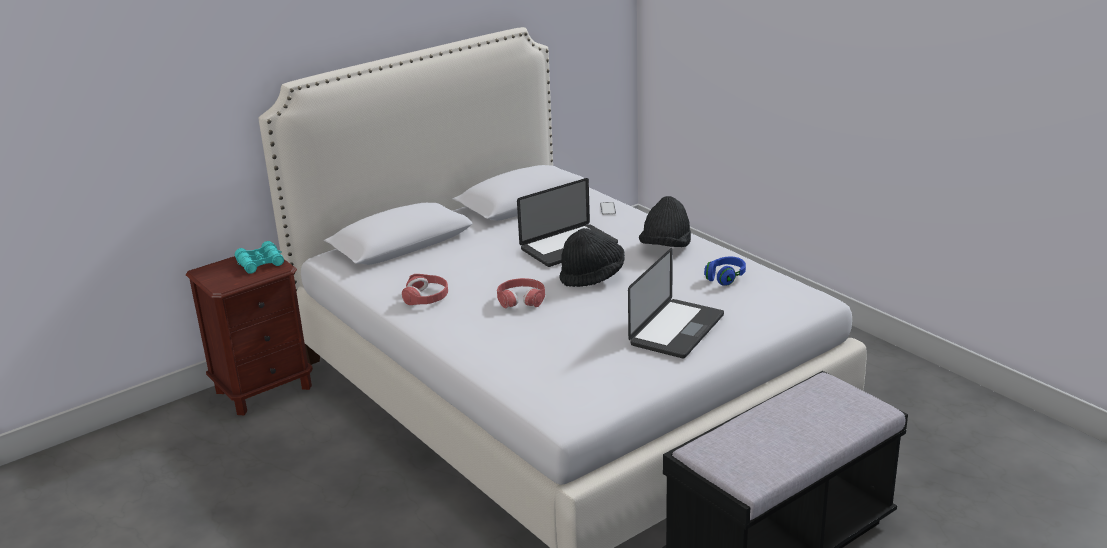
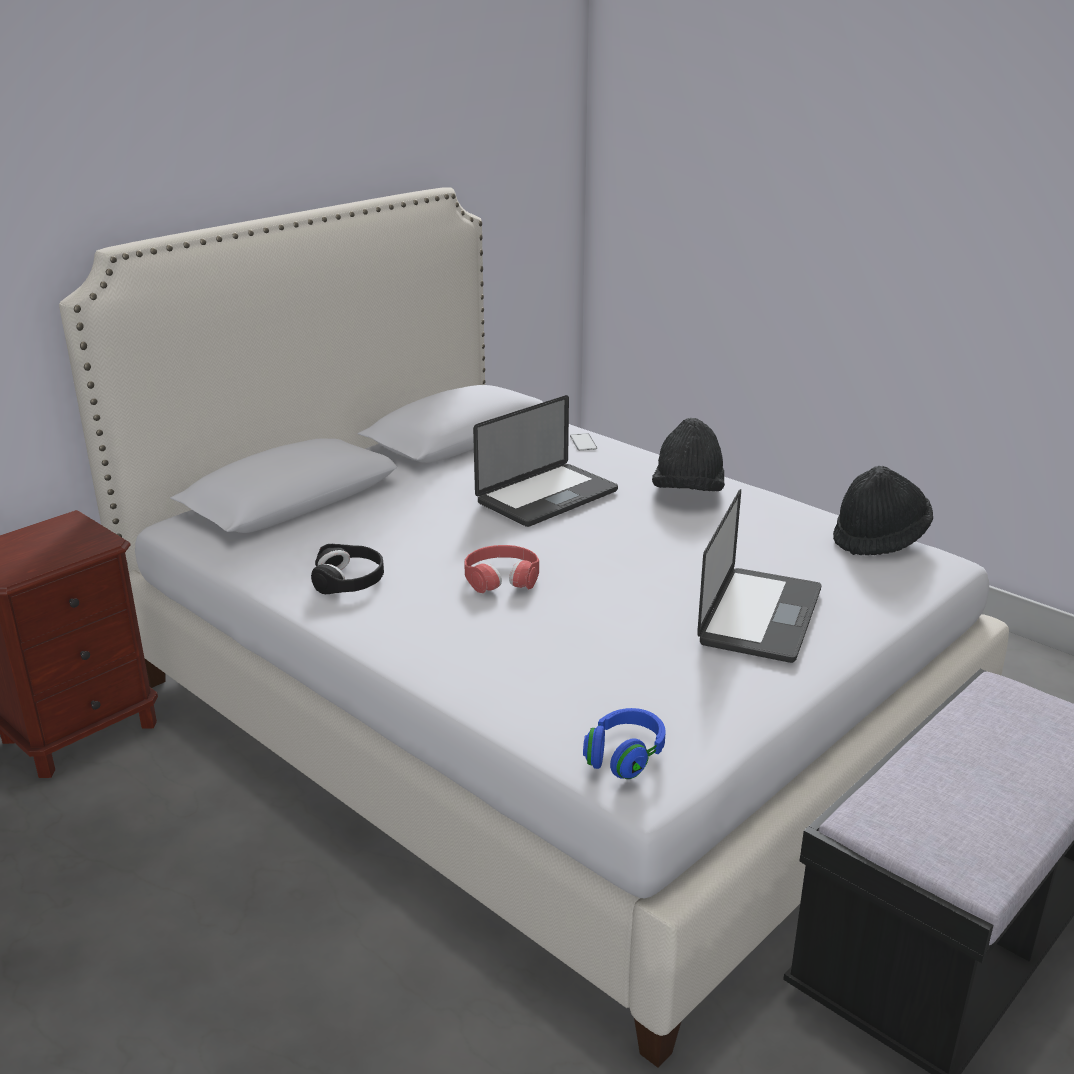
camera: 10 degrees left, 0 degrees up
turquoise binoculars [235,241,284,274] -> none
red headphones [402,274,448,305] -> black headphones [311,544,384,594]
black hat [559,228,625,287] -> black hat moved to [833,466,933,555]
blue headphones [704,257,746,286] -> blue headphones moved to [583,708,666,779]

